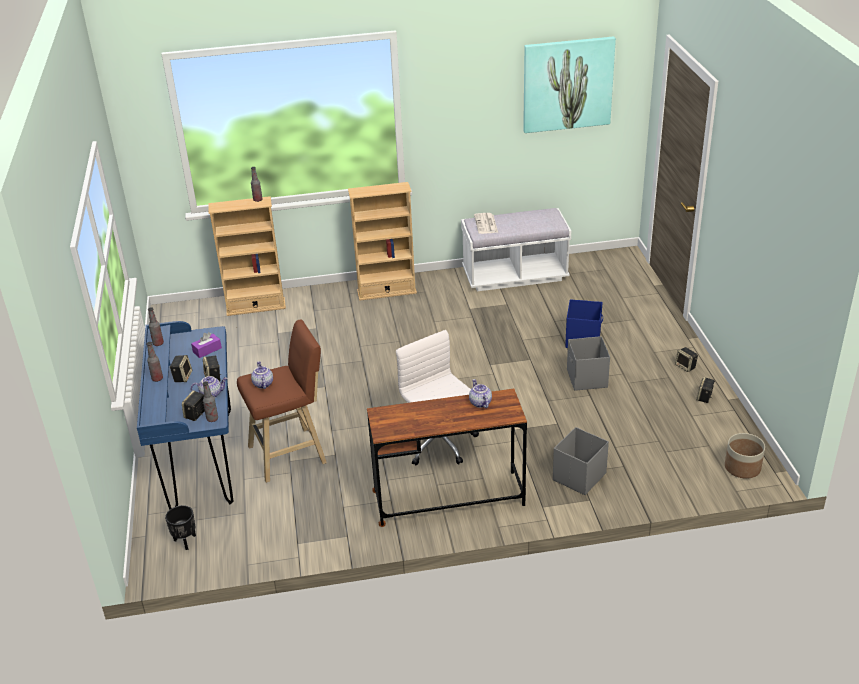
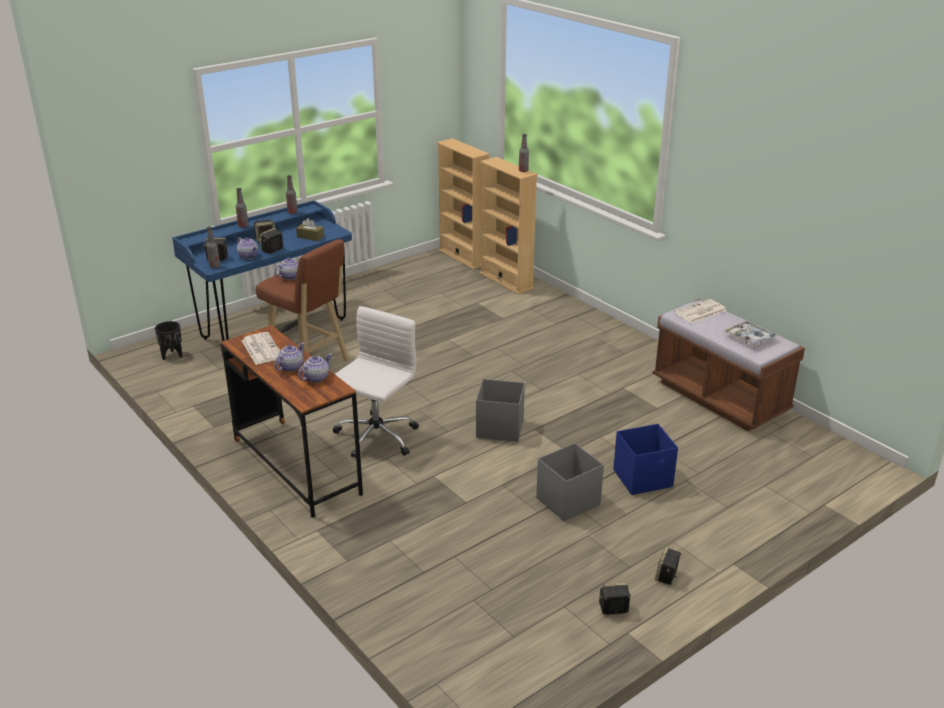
camera: 60 degrees right, 5 degrees down
purple tissue box [191,332,222,358] -> brown tissue box [296,218,324,241]
beige bookcase [348,182,417,301] -> beige bookcase moved to [437,138,490,270]
white bench [461,208,571,291] -> brown bench [652,299,805,432]
picture [523,37,616,133] -> none
grey storage box [553,427,609,495] -> grey storage box moved to [476,379,525,442]
planter [725,433,765,479] -> none
none -> newspaper [241,332,280,365]
none -> teapot [274,343,305,372]
none -> tray [724,321,779,346]

